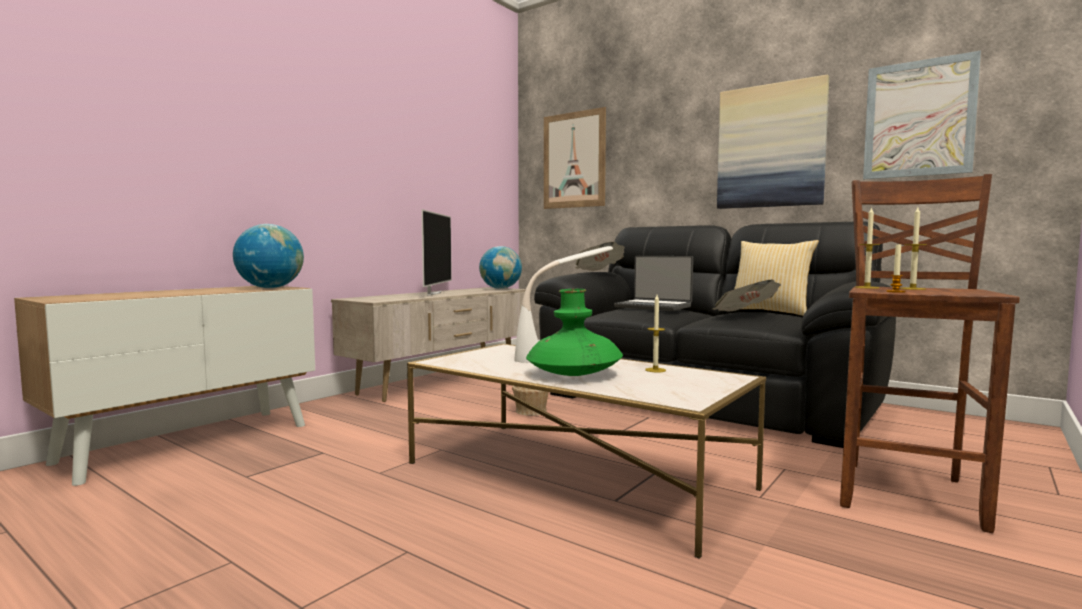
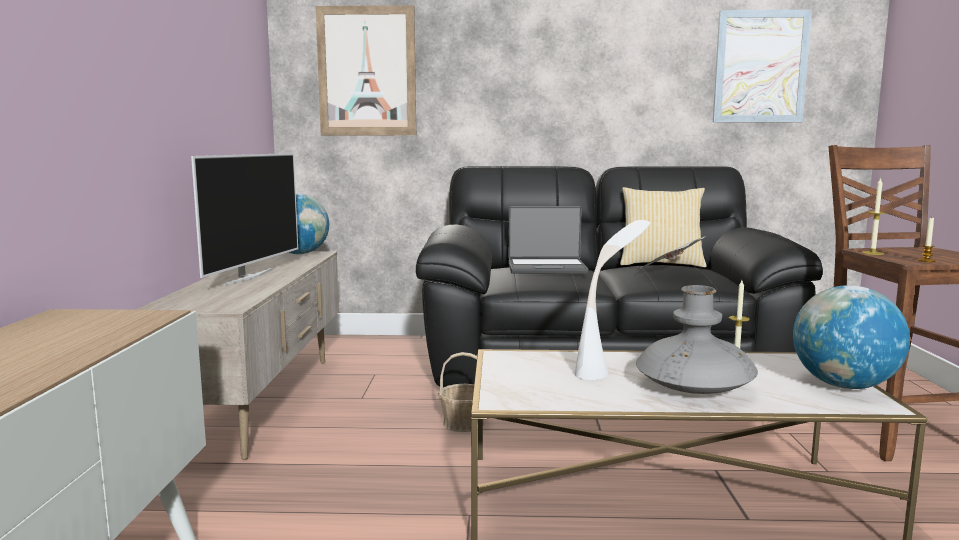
camera: 35 degrees left, 5 degrees up
globe [233,224,304,288] -> globe moved to [793,285,910,389]
television [421,209,452,296] -> television turned 45 degrees clockwise [191,153,298,285]
green vase [526,289,623,376] -> grey vase [636,285,758,394]
newspaper [576,242,625,271] -> none
picture [717,74,829,209] -> none
candle [900,207,927,290] -> none

